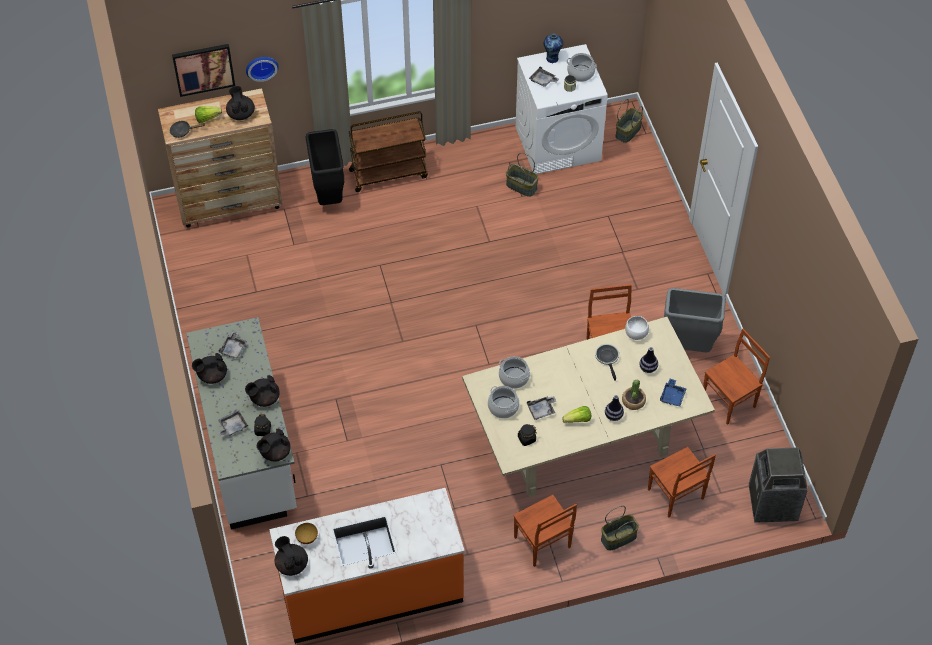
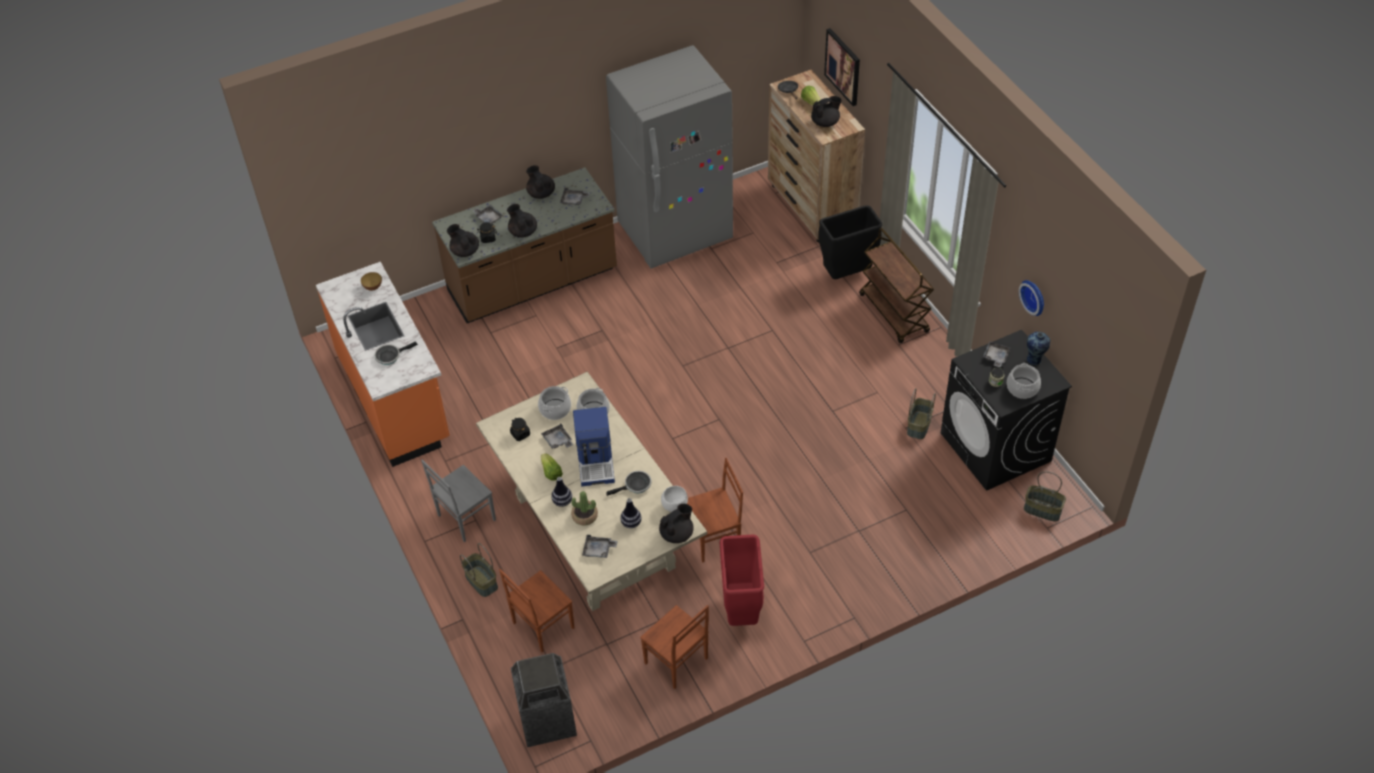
camera: 80 degrees right, 5 degrees down
white counter [186,317,297,530] -> brown counter [432,167,617,323]
wall clock [246,57,279,82] -> wall clock moved to [1019,280,1044,316]
black teapot [275,536,308,576] -> black teapot moved to [659,504,694,543]
brown chair [513,495,577,567] -> grey chair [421,459,496,542]
white washing machine [516,44,608,174] -> black washing machine [940,330,1072,491]
blue tray [660,379,687,406] -> grey tray [582,535,618,558]
grey trash can [664,288,726,352] -> red trash can [720,534,764,626]
none -> frying pan [374,342,418,365]
none -> coffee machine [573,407,615,486]
none -> grey fridge [606,45,733,269]

